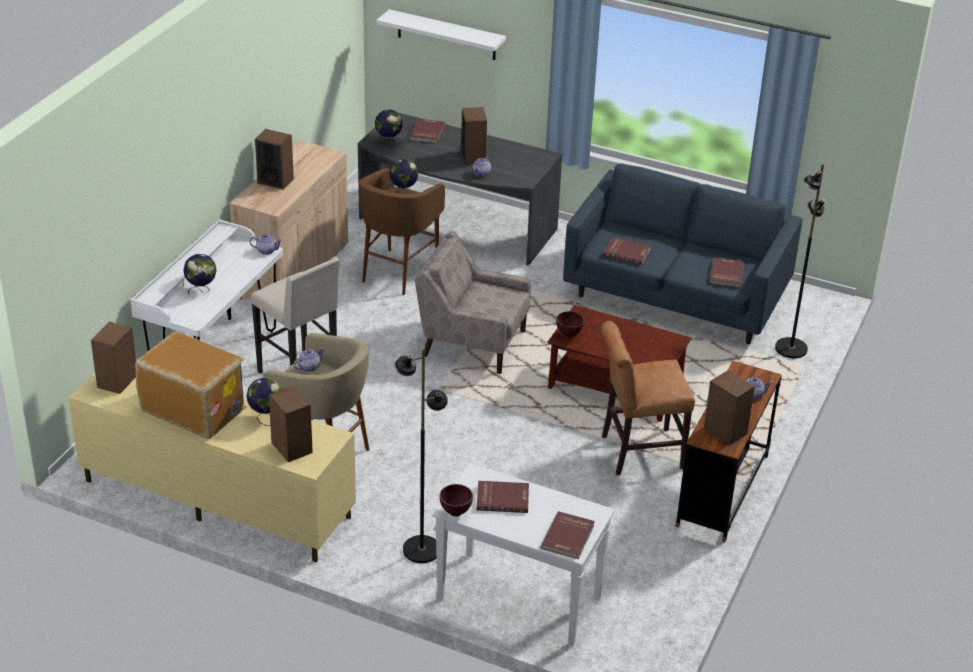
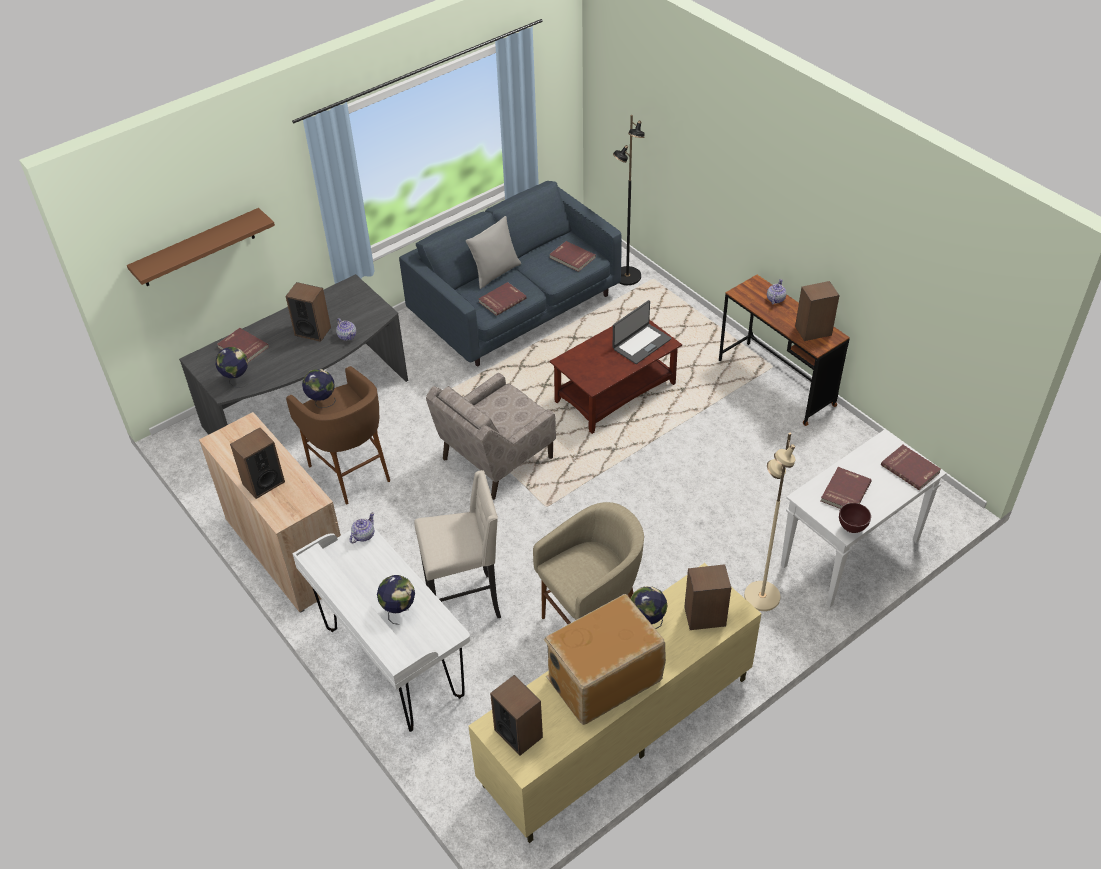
camera: 60 degrees left, 10 degrees up
teapot [294,348,324,372] -> none
white shelf [376,9,506,60] -> brown shelf [127,208,275,286]
black floor lamp [395,349,448,563] -> beige floor lamp [744,433,795,611]
brown bowl [556,311,584,338] -> none
brown chair [601,321,695,475] -> none
none -> grey pillow [466,216,521,289]
none -> laptop [613,300,672,364]

